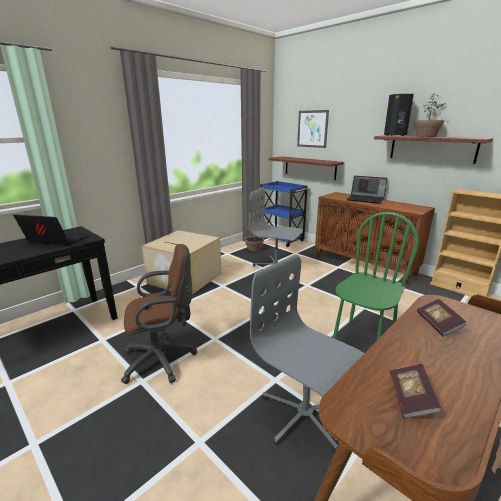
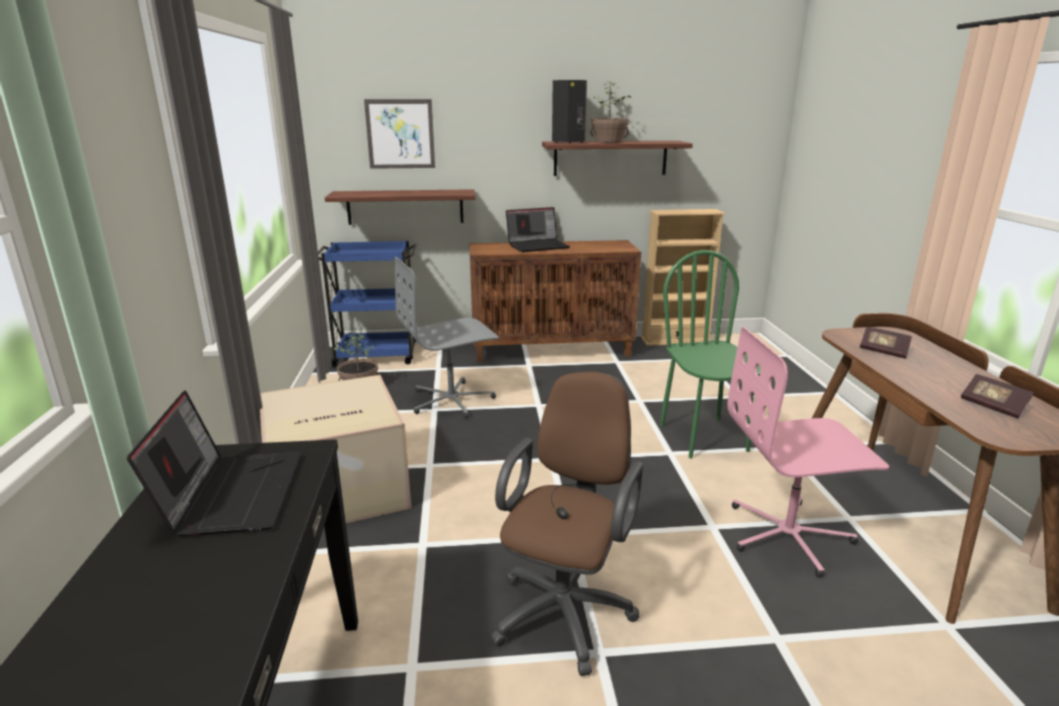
camera: 50 degrees left, 0 degrees up
laptop [13,214,89,245] -> laptop turned 120 degrees clockwise [127,390,301,536]
grey office chair [250,255,364,453] -> pink office chair [727,327,889,578]

